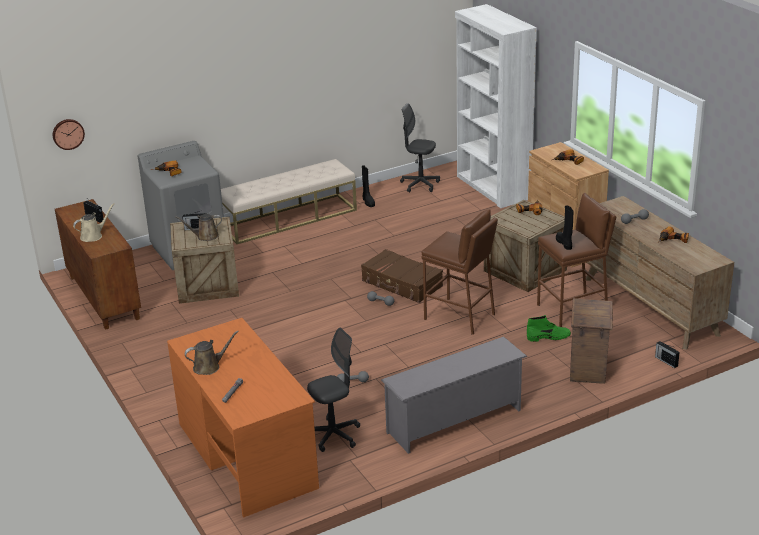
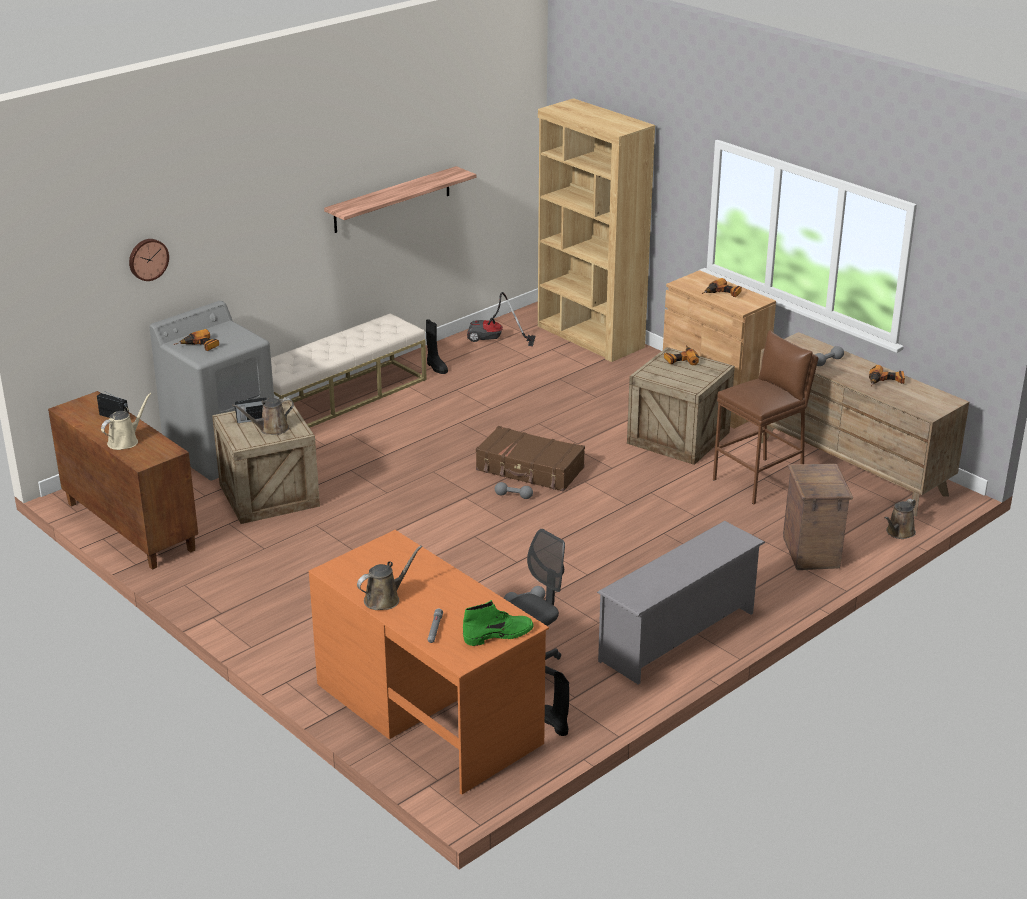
camera: 15 degrees left, 0 degrees up
wall clock [53,119,85,150] -> wall clock moved to [129,239,169,281]
grey office chair [400,103,440,192] -> vacuum cleaner [467,292,536,346]
brown stool [422,209,498,335] -> none
white bookcase [455,4,537,208] -> brown bookcase [538,98,655,362]
green boot [527,315,571,342] -> green boot moved to [463,600,534,646]
black boot [556,206,574,250] -> black boot moved to [545,672,569,736]
radio [655,341,680,368] -> brown watering can [884,499,916,539]
none -> shelf [324,166,476,233]

